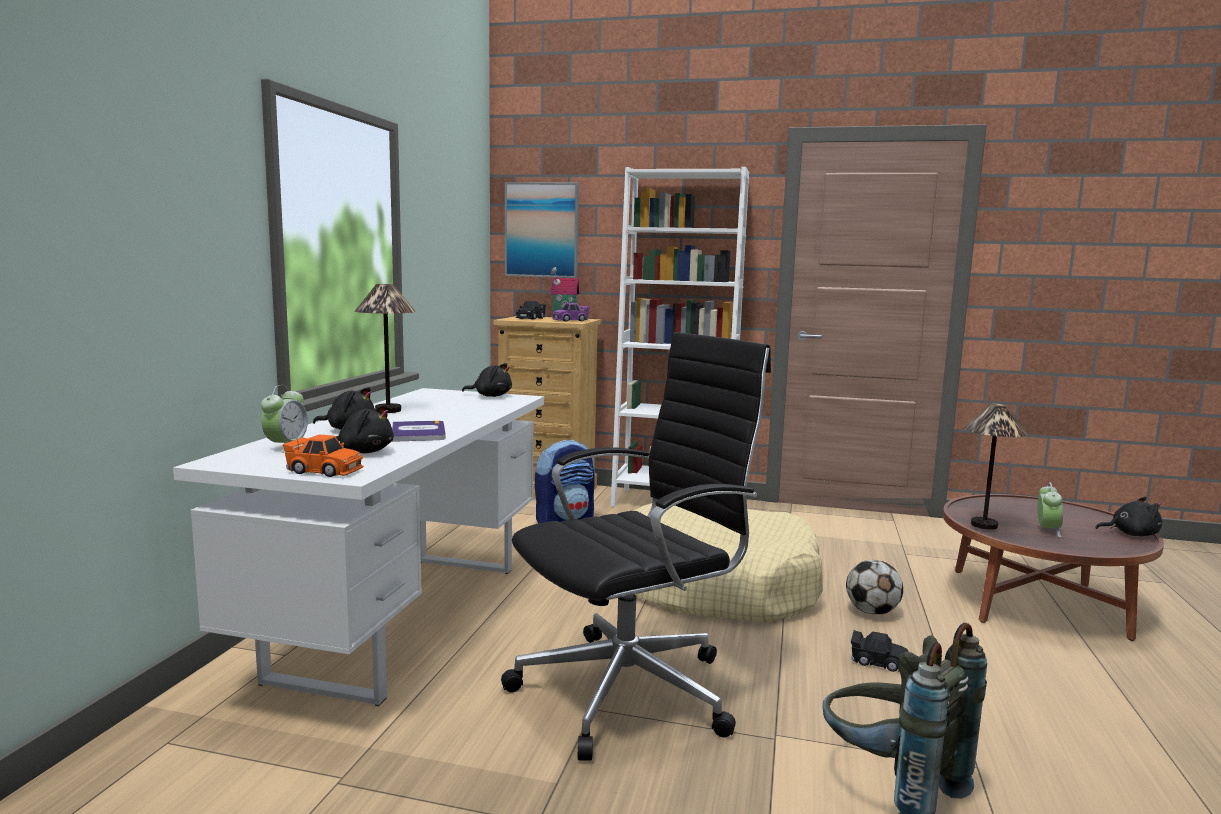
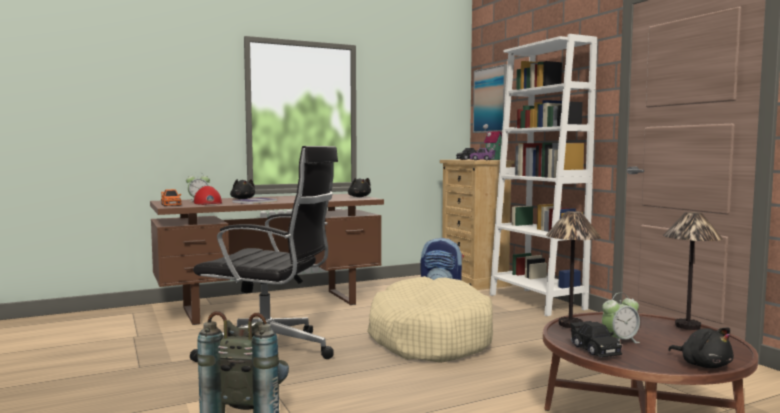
camera: 50 degrees right, 5 degrees down
white desk [173,388,544,706] -> brown desk [150,194,384,325]
black plush toy [335,405,394,453] -> red cap [194,186,222,205]
table lamp [355,284,416,413] -> table lamp moved to [663,212,723,330]
football [846,560,903,615] -> none
black toy car [851,630,909,672] -> black toy car moved to [571,321,622,357]

